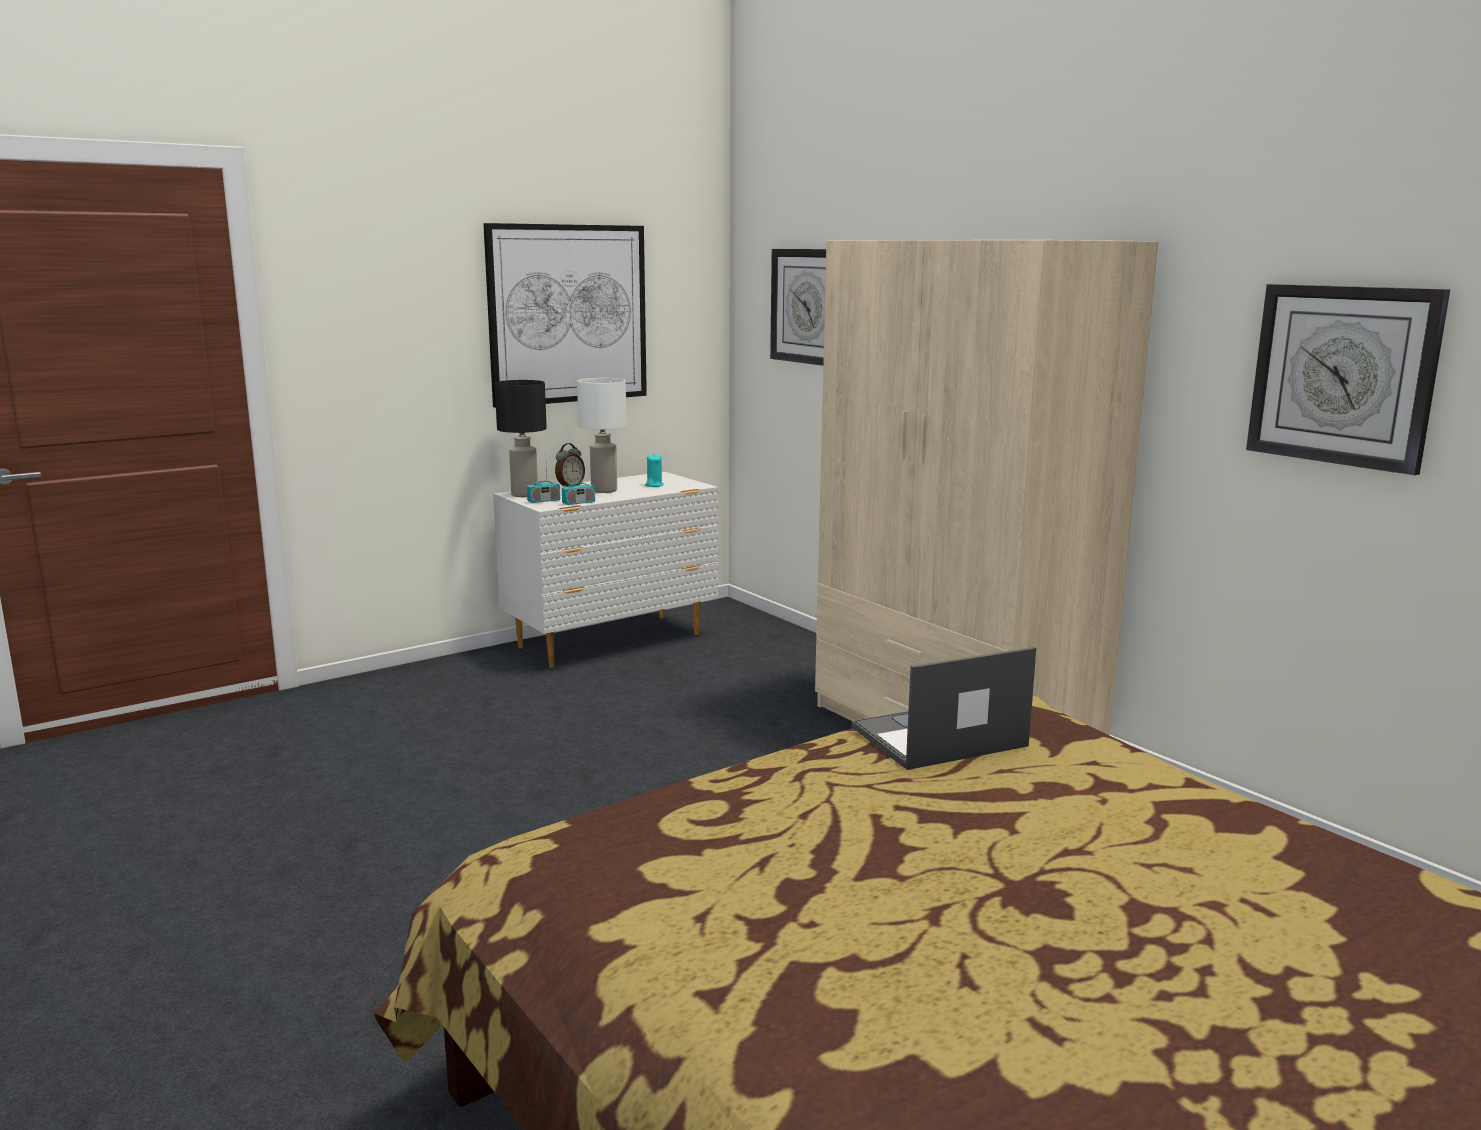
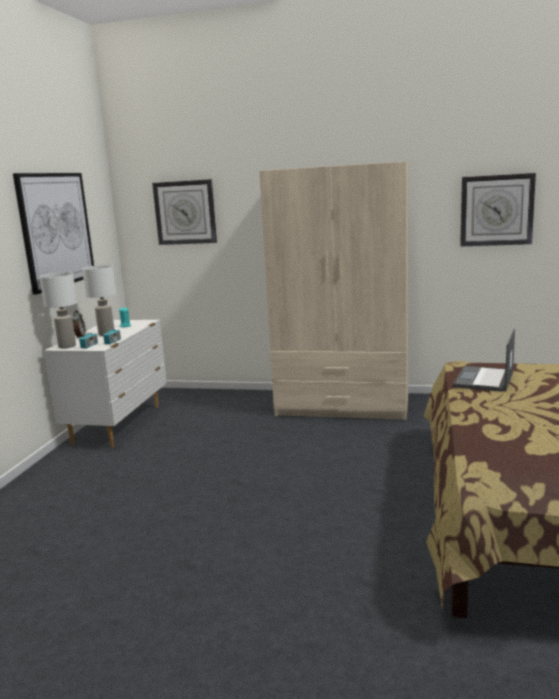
camera: 40 degrees left, 0 degrees up
black table lamp [495,380,547,497] -> white table lamp [39,272,77,348]

